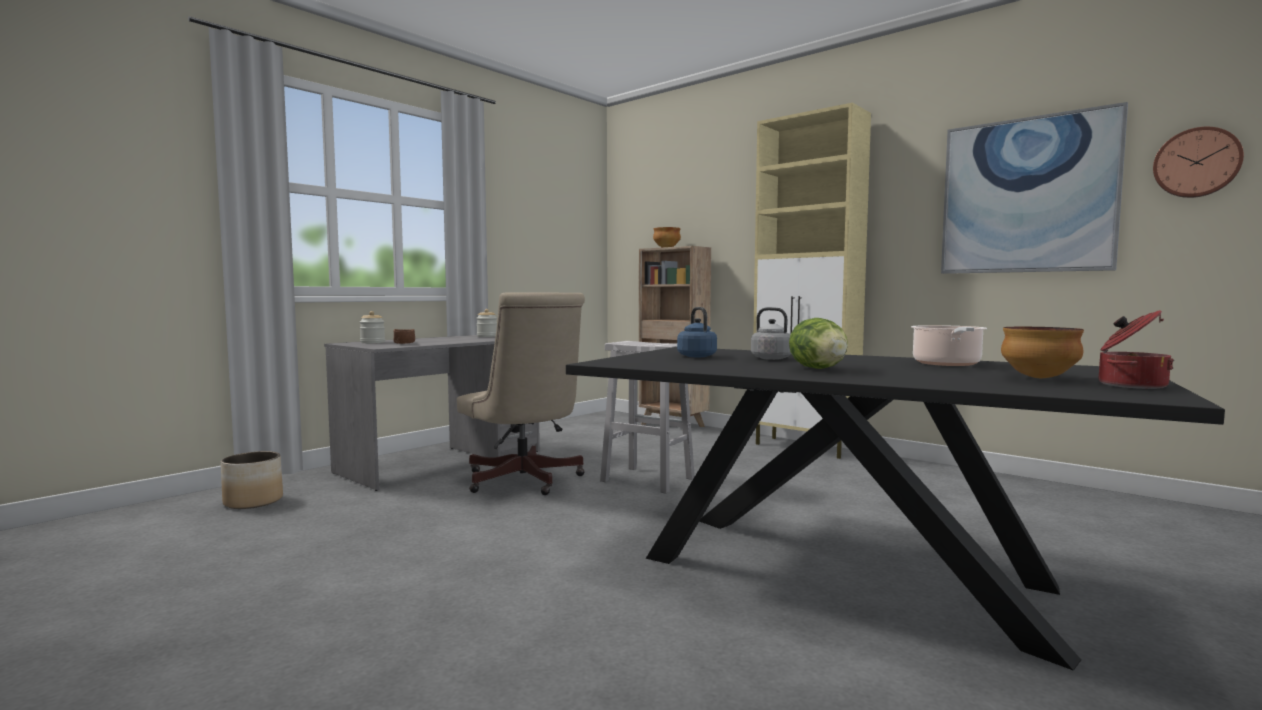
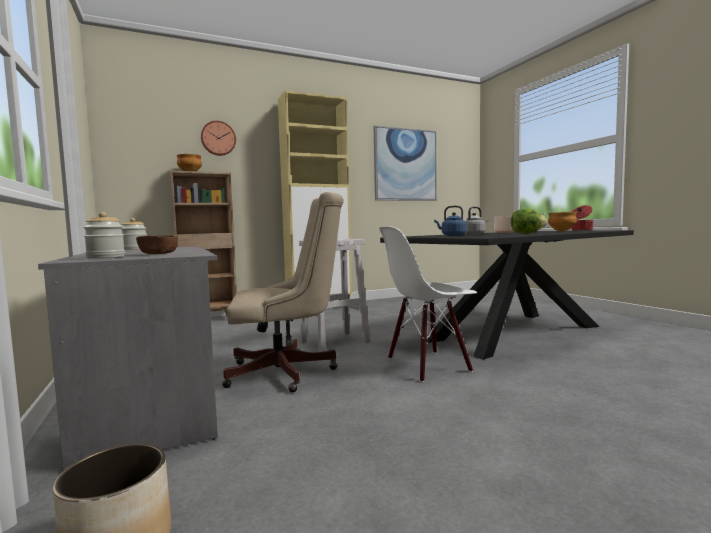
camera: 65 degrees left, 0 degrees up
wall clock [1153,127,1244,198] -> wall clock moved to [201,121,236,156]
none -> white chair [379,227,477,382]

